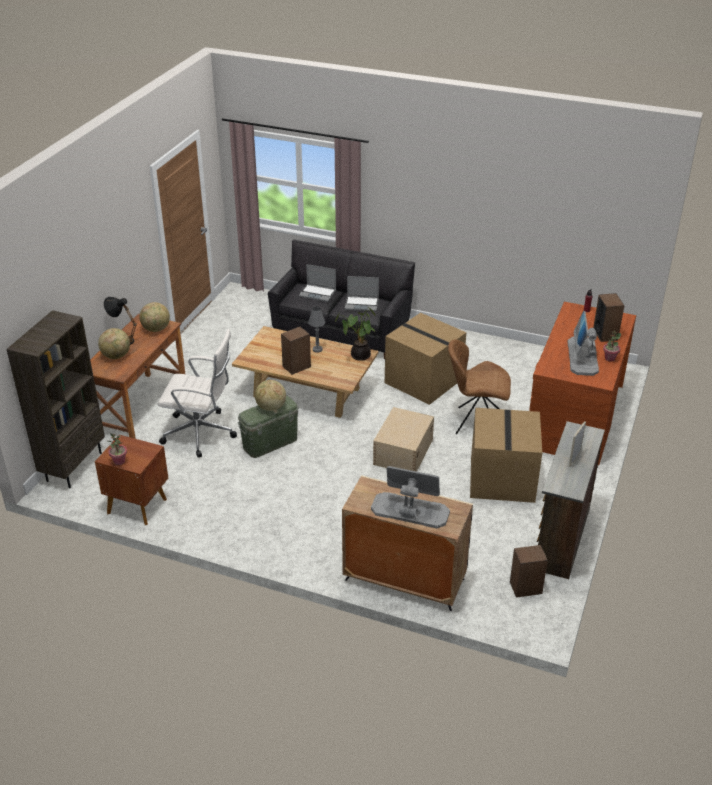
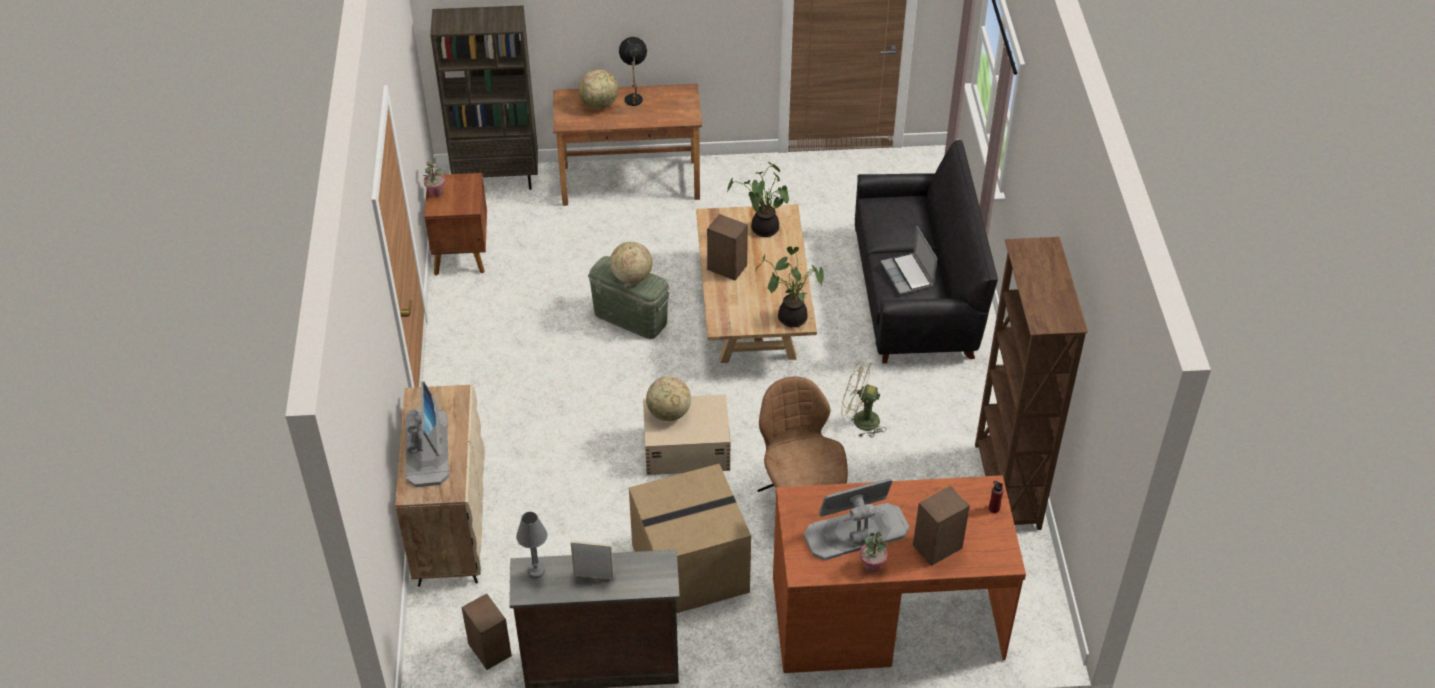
camera: 65 degrees right, 10 degrees up
globe [139,302,170,332] -> globe moved to [646,376,691,421]
white office chair [157,329,237,458] -> none
laptop [299,264,336,302] -> none
grey table lamp [308,307,325,353] -> grey table lamp moved to [516,512,547,578]
cardboard box [385,313,466,405] -> beige fan [841,361,886,438]
none -> potted plant [727,162,789,237]
none -> brown bookcase [975,237,1088,530]

